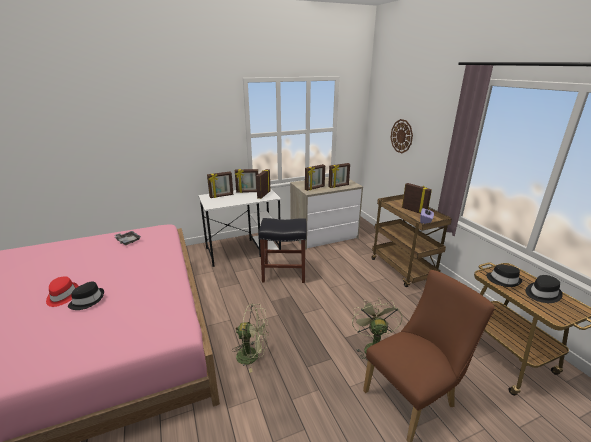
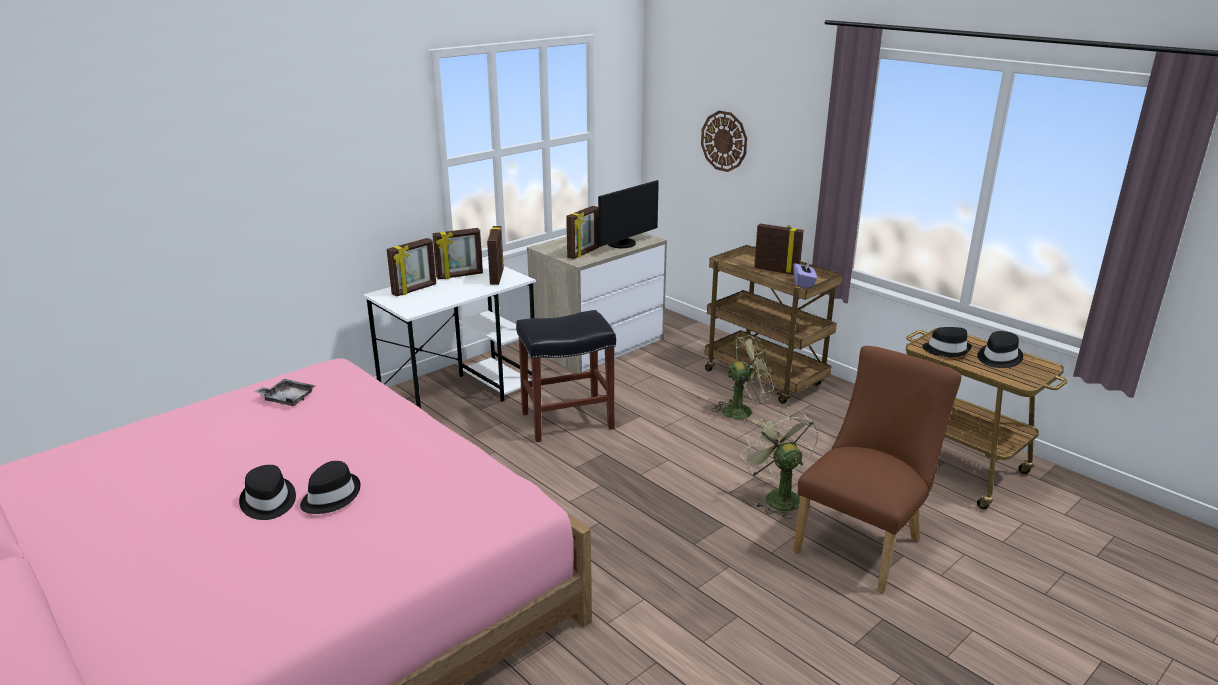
camera: 20 degrees left, 0 degrees up
red hat [46,276,79,307] -> black hat [239,465,296,520]
green fan [232,304,269,373] -> green fan moved to [712,335,774,424]
picture frame [328,163,350,188] -> monitor [598,180,659,248]

